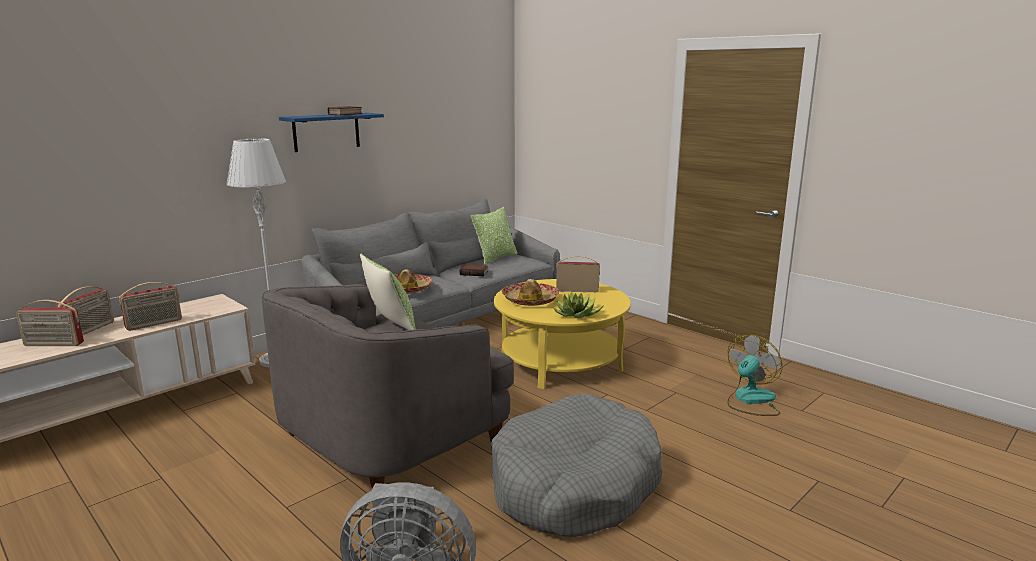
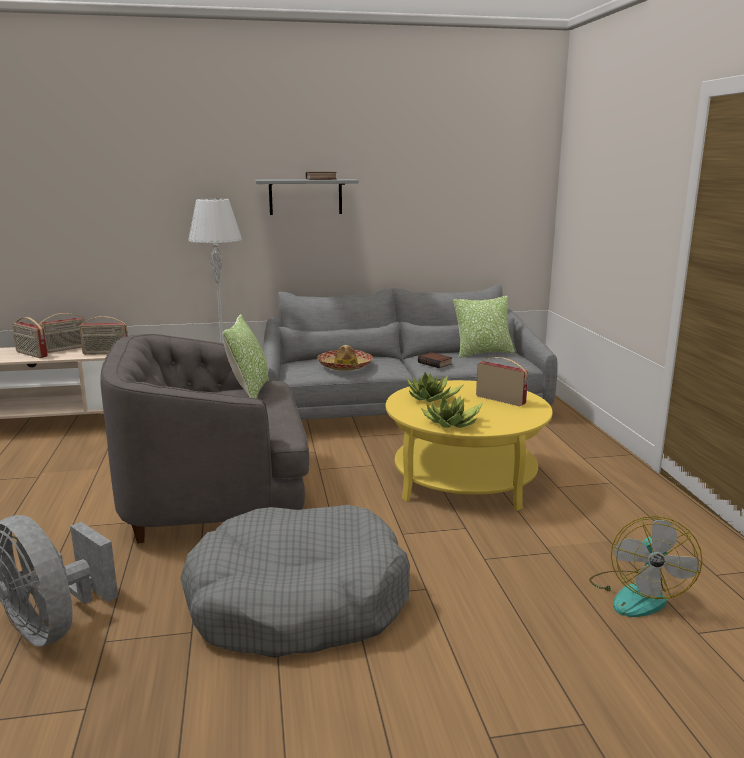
camera: 35 degrees right, 0 degrees up
blue shelf [279,113,384,152] -> grey shelf [255,179,359,215]
hat [502,279,559,306] -> potted plant [406,372,463,402]
fan [727,335,782,416] -> fan turned 120 degrees clockwise [589,516,702,617]

